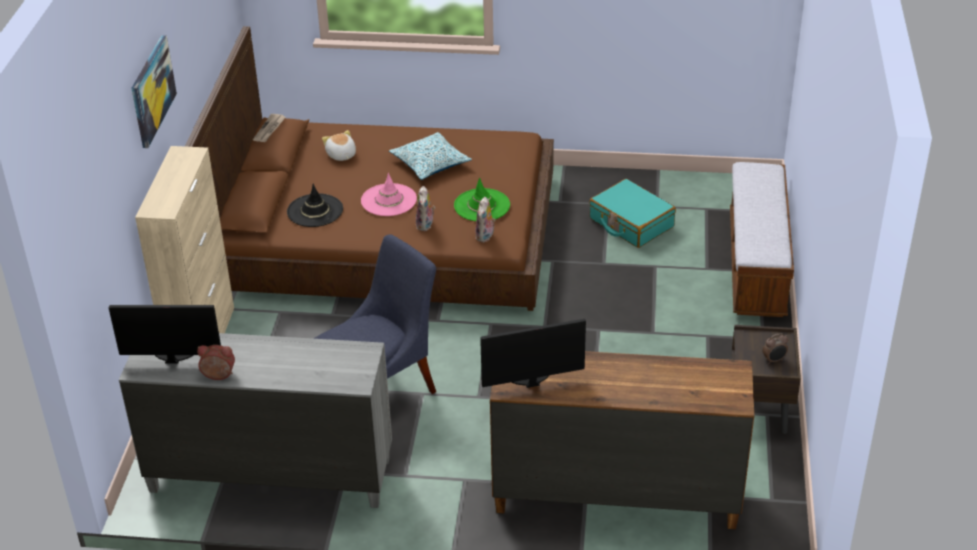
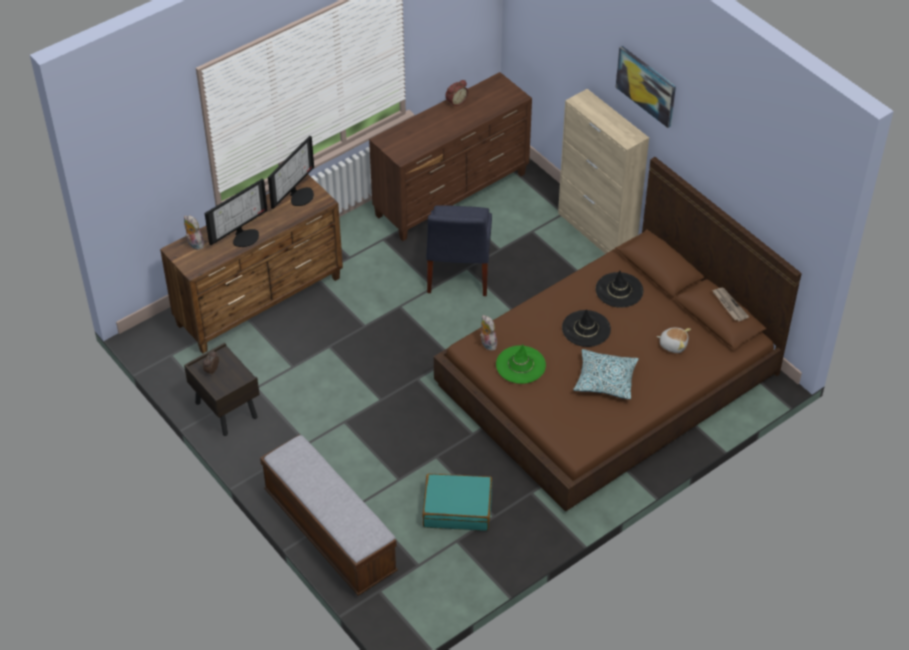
camera: 135 degrees right, 10 degrees up
monitor [109,305,221,363] -> monitor moved to [205,178,268,247]
grey dresser [119,333,392,508] -> brown dresser [369,72,532,241]
pink hat [361,173,417,216] -> black hat [562,309,611,347]
plush toy [416,186,435,231] -> plush toy moved to [184,216,204,250]

